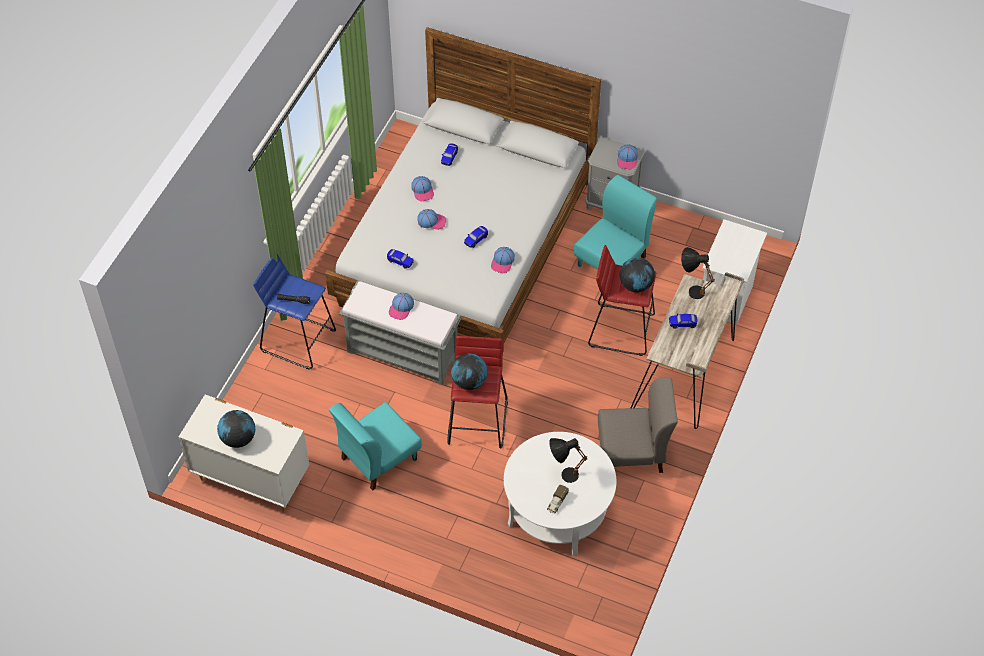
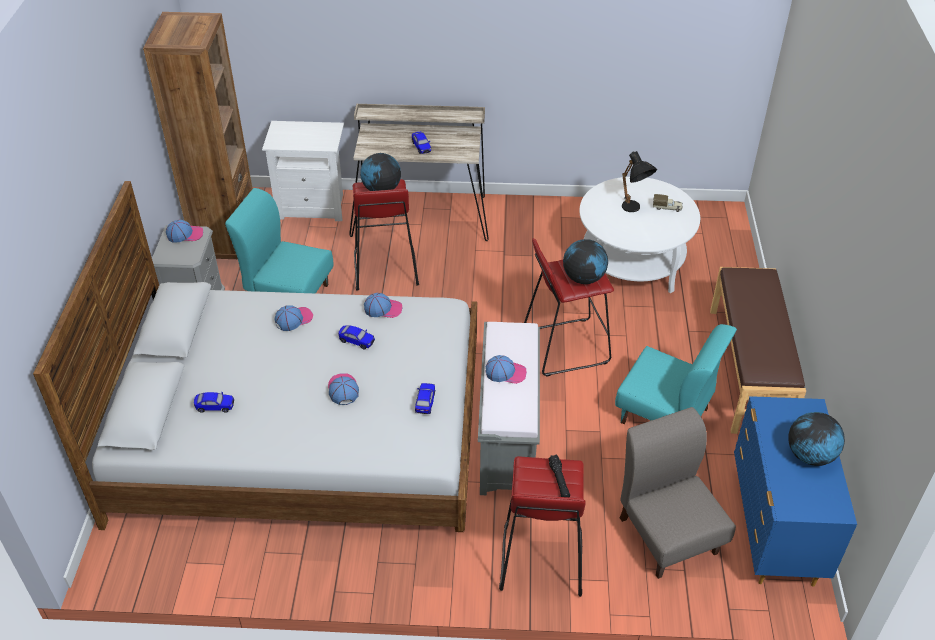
camera: 110 degrees left, 10 degrees down
white dresser [179,394,310,512] -> blue dresser [734,396,857,587]
blue stool [253,254,336,369] -> red stool [499,456,586,597]
cap [411,176,434,201] -> cap moved to [274,305,313,331]
grey chair [598,377,678,473] -> grey chair moved to [619,407,736,579]
black table lamp [681,247,715,299] -> none
none -> brown bookcase [143,12,253,259]
none -> brown bench [710,267,806,434]

